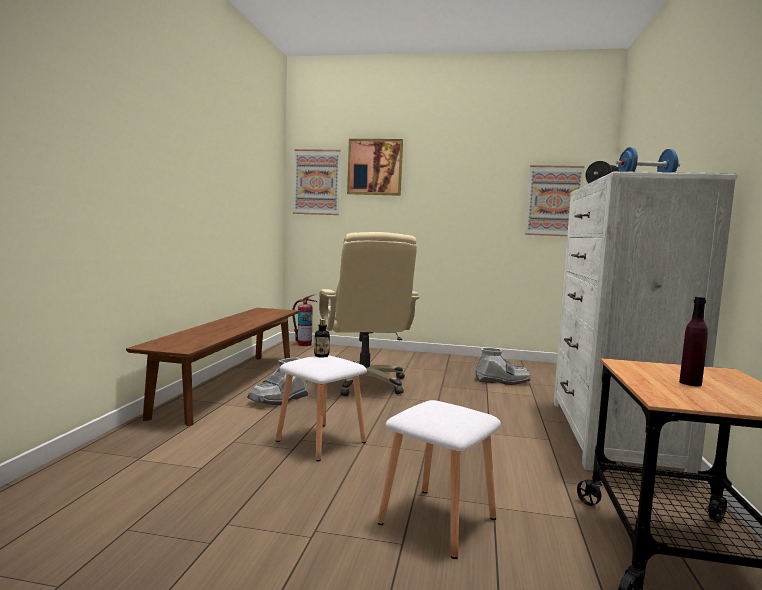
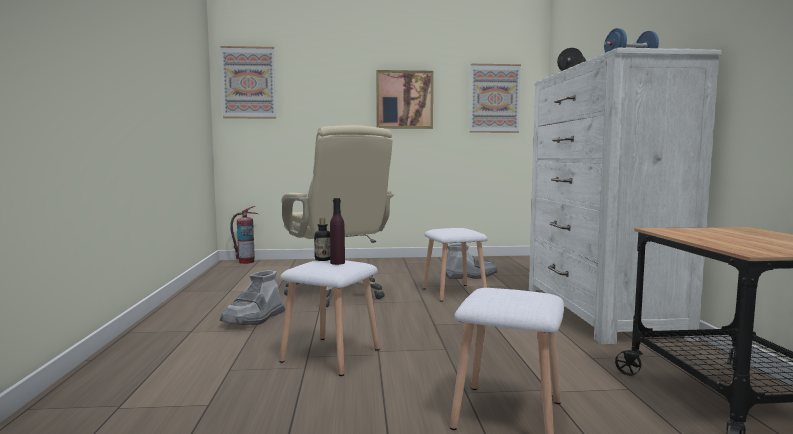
camera: 15 degrees left, 0 degrees up
brown bench [126,308,299,426] -> none
picture [347,139,403,196] -> picture moved to [376,70,433,129]
purple bottle [679,297,708,386] -> purple bottle moved to [330,198,345,265]
none -> white stool [422,228,488,302]

